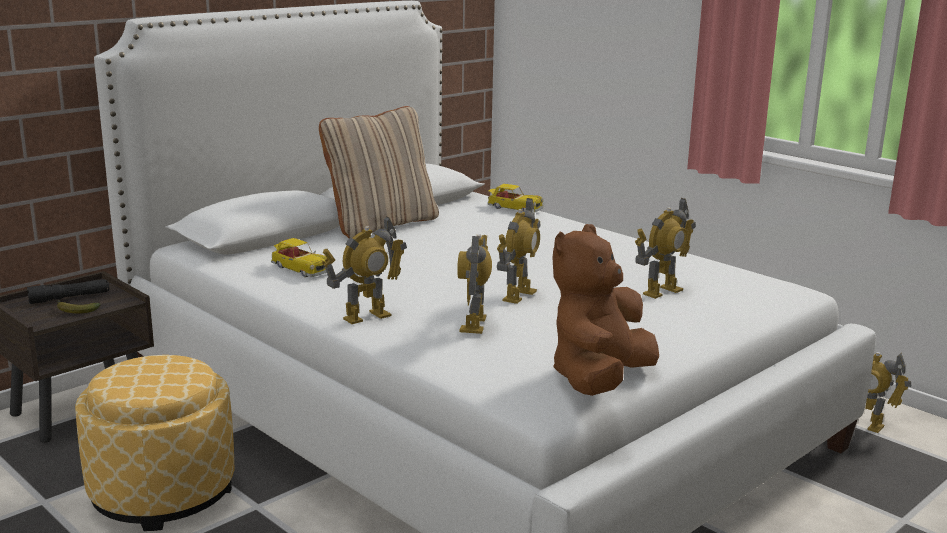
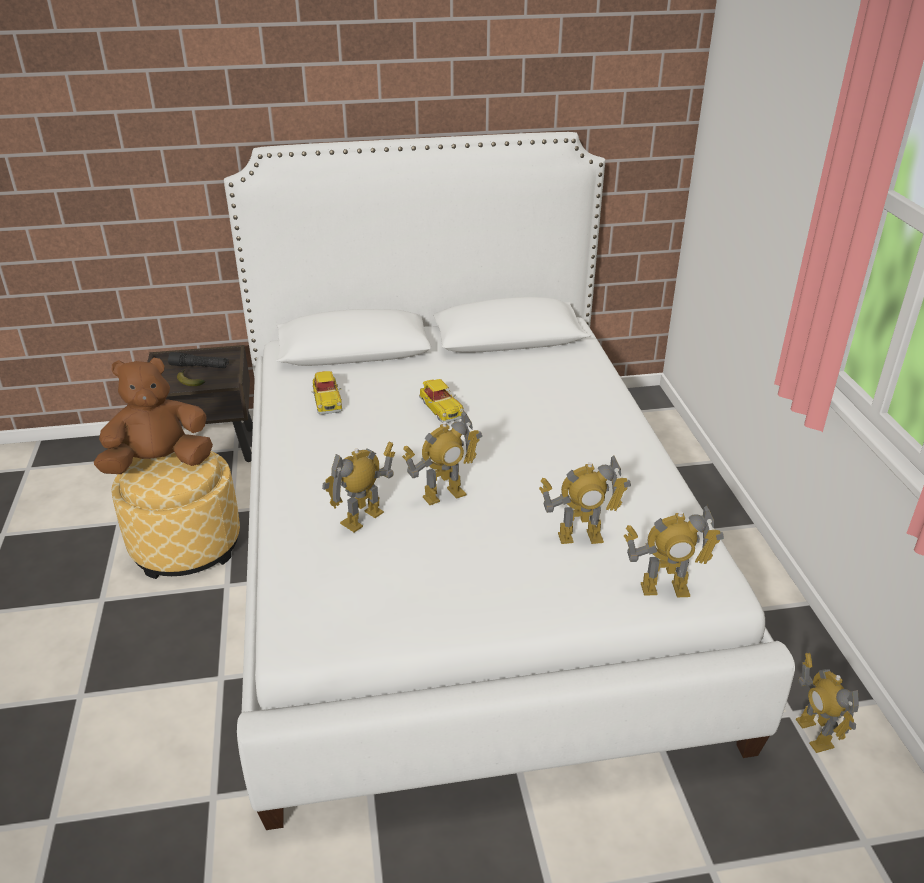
camera: 35 degrees right, 15 degrees up
beige pillow [319,106,439,238] -> none
toy robot [321,216,407,324] -> toy robot moved to [624,505,724,597]
toy car [487,184,544,212] -> toy car moved to [419,379,464,423]
brown plush toy [552,224,659,396] -> brown plush toy moved to [94,357,213,474]

